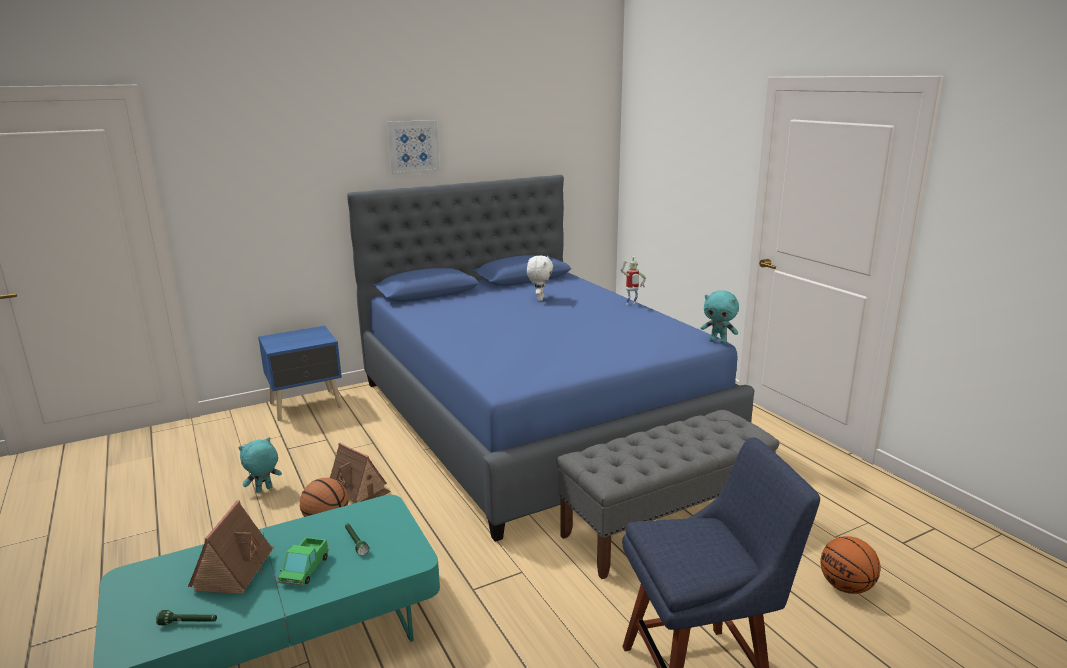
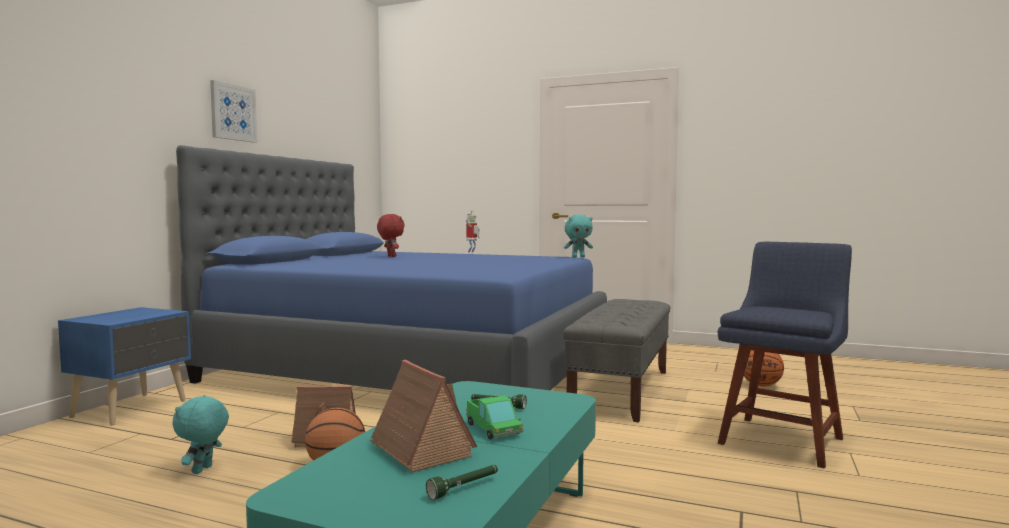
camera: 40 degrees left, 15 degrees down
white plush toy [527,256,553,301] -> red plush toy [377,214,405,257]

